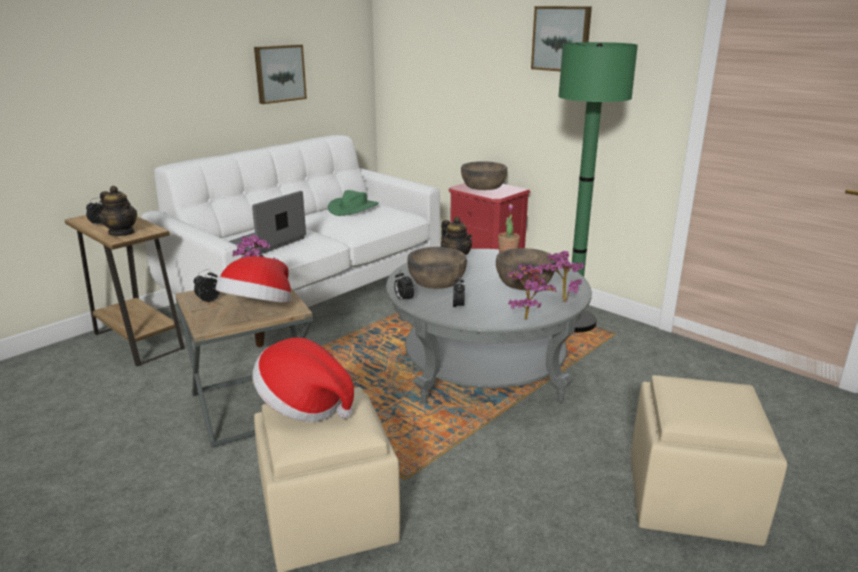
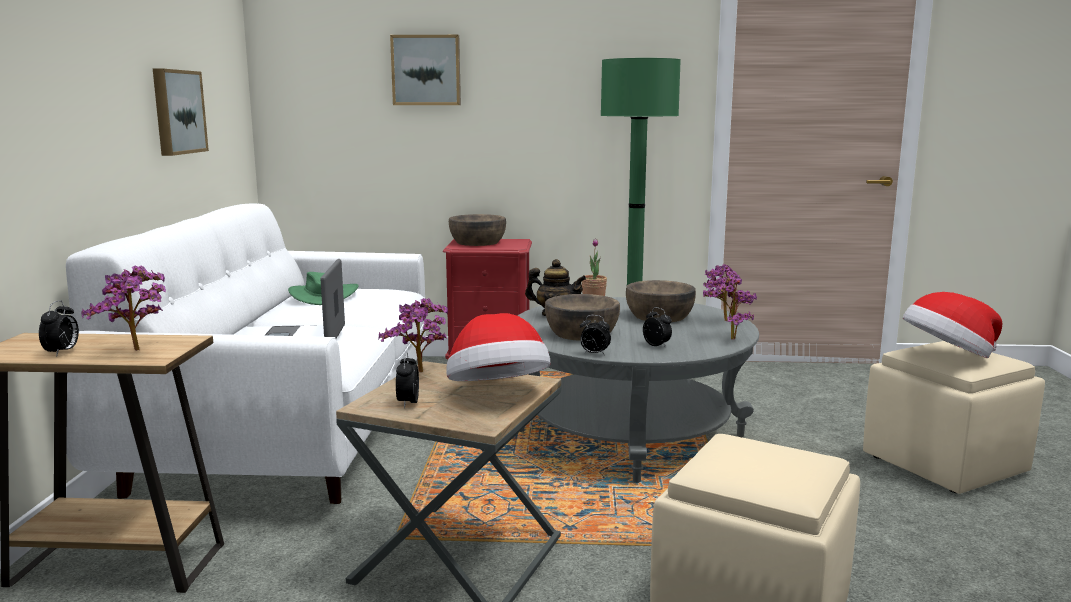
camera: 40 degrees left, 10 degrees down
teapot [100,186,137,236] -> potted plant [81,266,166,351]
hat [252,337,354,422] -> hat moved to [903,292,1002,358]
picture [531,6,592,72] -> picture moved to [390,35,461,105]

